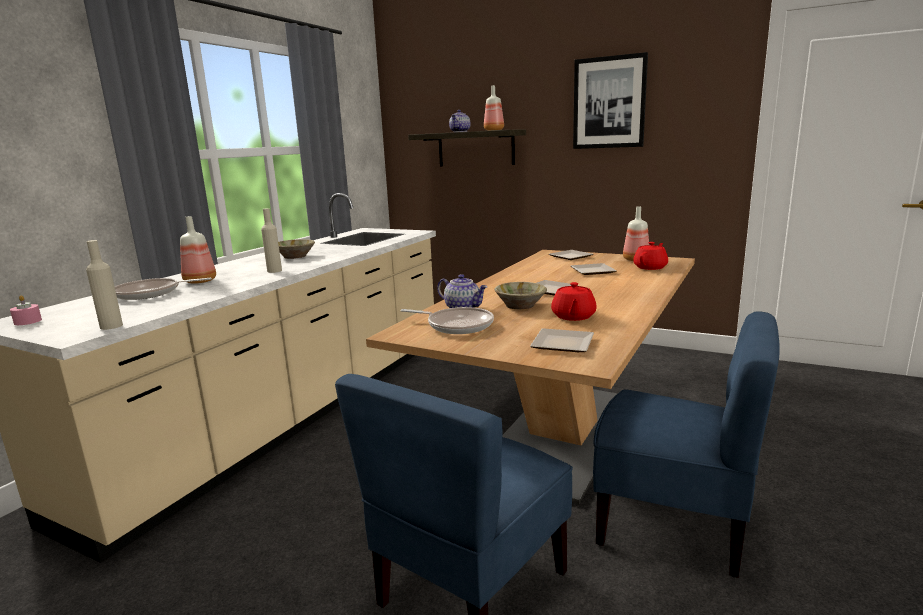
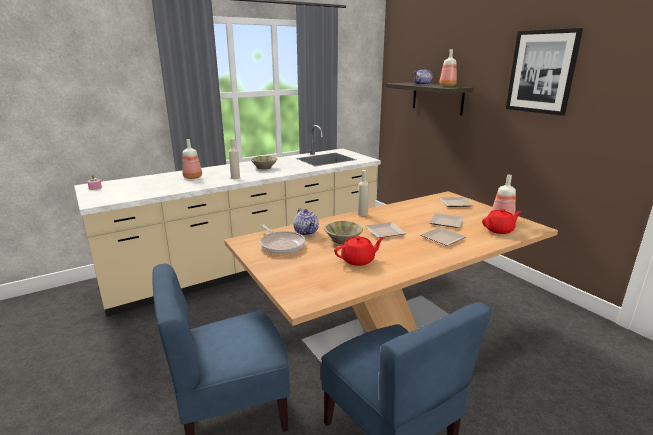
camera: 30 degrees right, 5 degrees up
beige bottle [86,240,123,330] -> beige bottle moved to [358,170,369,216]
frying pan [115,278,212,300] -> none
plate [530,328,594,352] -> plate moved to [421,227,466,246]
red teapot [551,282,597,321] -> red teapot turned 150 degrees counterclockwise [334,236,384,266]

